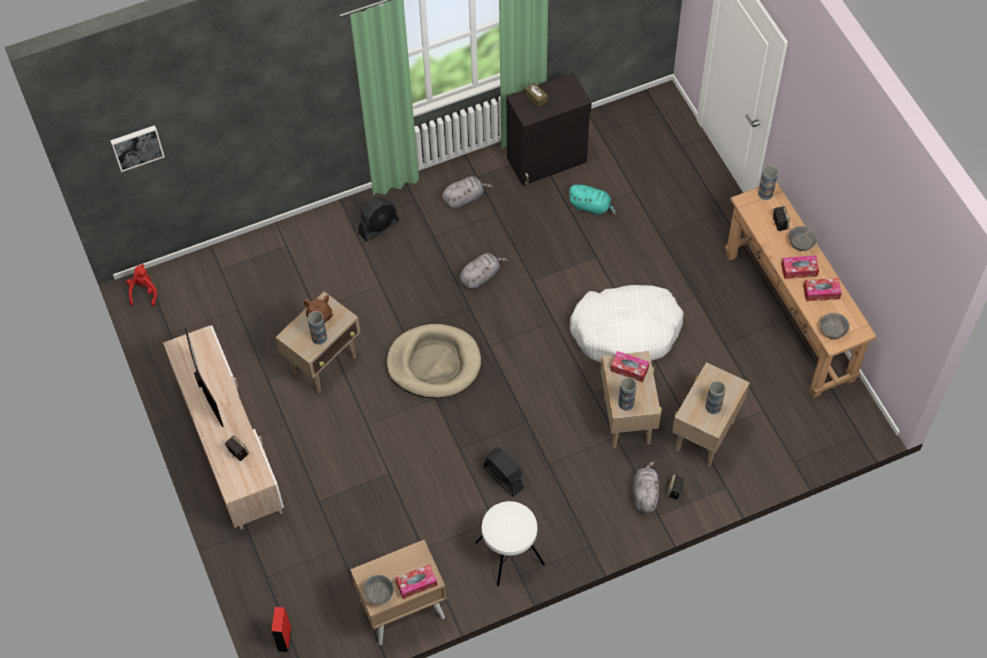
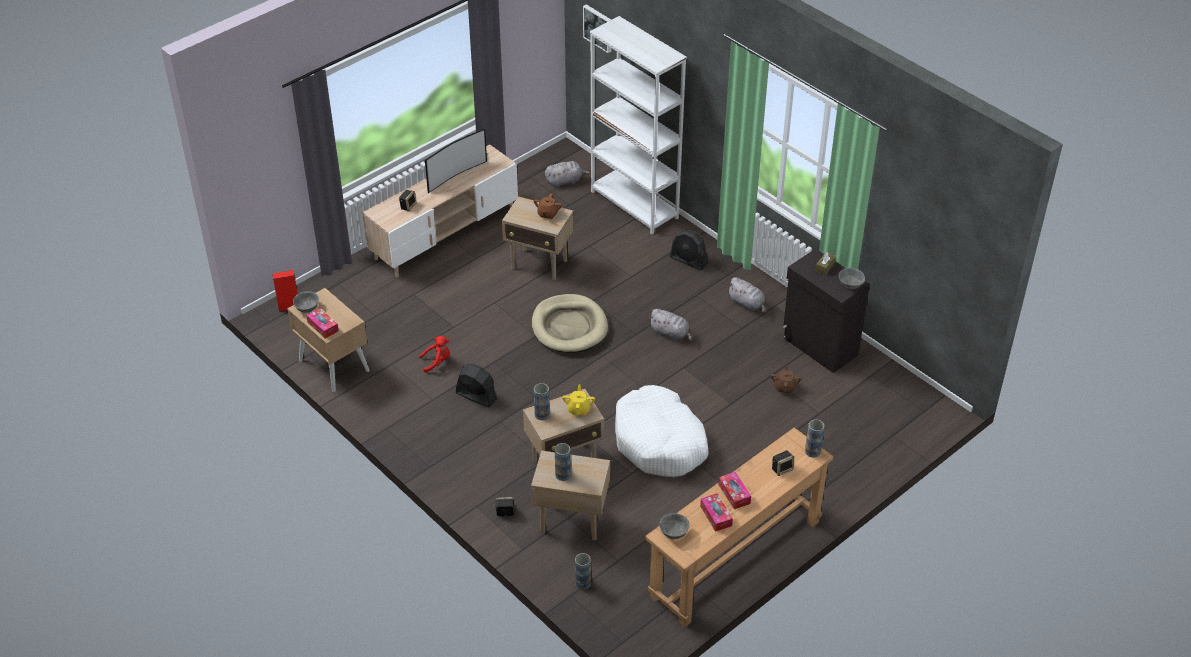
camera: 70 degrees right, 15 degrees down
red plush toy [126,264,157,306] -> red plush toy moved to [419,336,450,373]
vase [308,311,327,345] -> vase moved to [575,553,591,590]
white stool [475,501,545,586] -> none
black fan [483,447,524,497] -> black fan turned 90 degrees counterclockwise [456,364,497,407]
turquoise plush toy [568,185,616,215] -> brown teapot [771,365,802,393]
tissue box [611,351,649,382] -> yellow teapot [562,385,595,415]
grey plush toy [632,461,660,513] -> grey plush toy moved to [545,161,590,187]
grey bowl [789,226,817,251] -> grey bowl moved to [839,268,865,289]
none -> white bookcase [590,16,687,234]

